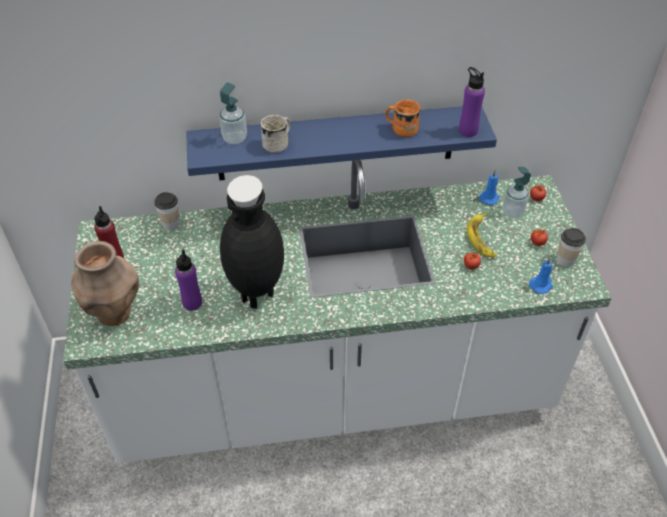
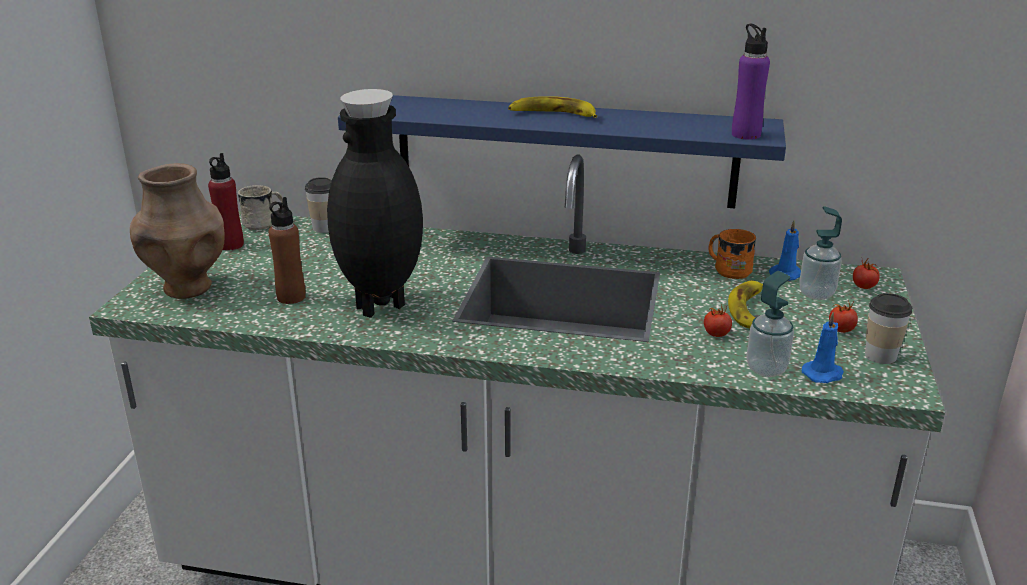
camera: 20 degrees right, 20 degrees down
purple bottle [175,250,202,311] -> brown bottle [269,197,306,304]
soap dispenser [219,82,247,144] -> soap dispenser moved to [746,271,794,377]
white mug [260,115,290,153] -> white mug moved to [238,185,283,230]
orange mug [385,100,420,137] -> orange mug moved to [708,229,756,279]
none -> banana [508,96,597,118]

